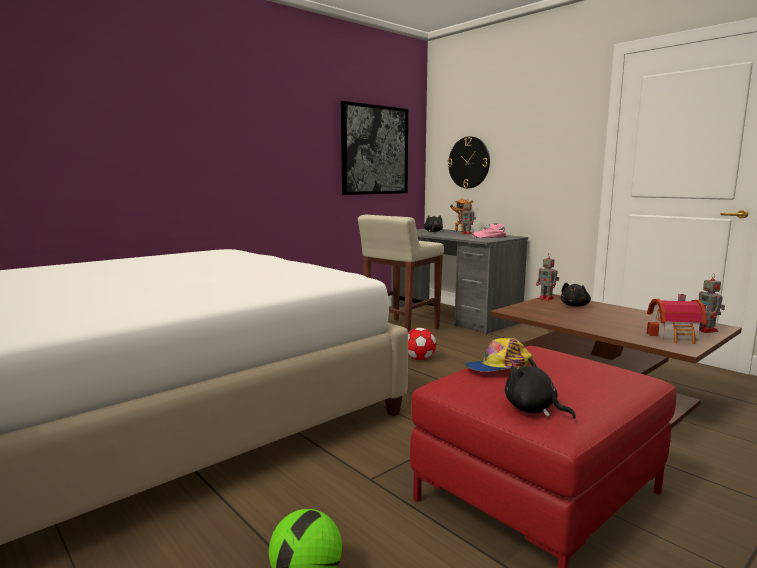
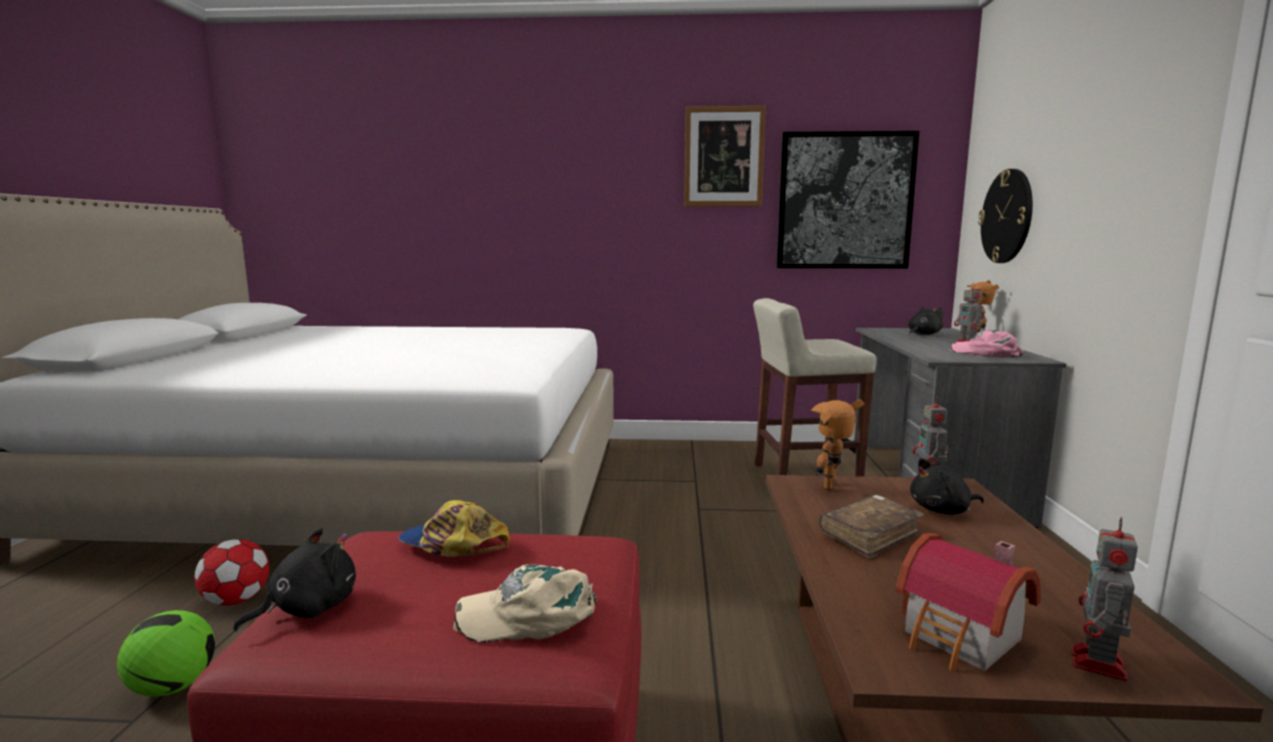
camera: 45 degrees right, 0 degrees up
football [408,328,436,360] -> football moved to [194,539,269,606]
black plush toy [505,358,576,419] -> black plush toy turned 45 degrees clockwise [233,528,356,632]
none -> beige cap [453,564,597,642]
none -> picture [684,106,766,206]
none -> toy robot [811,399,864,490]
none -> brown book [819,494,924,559]

